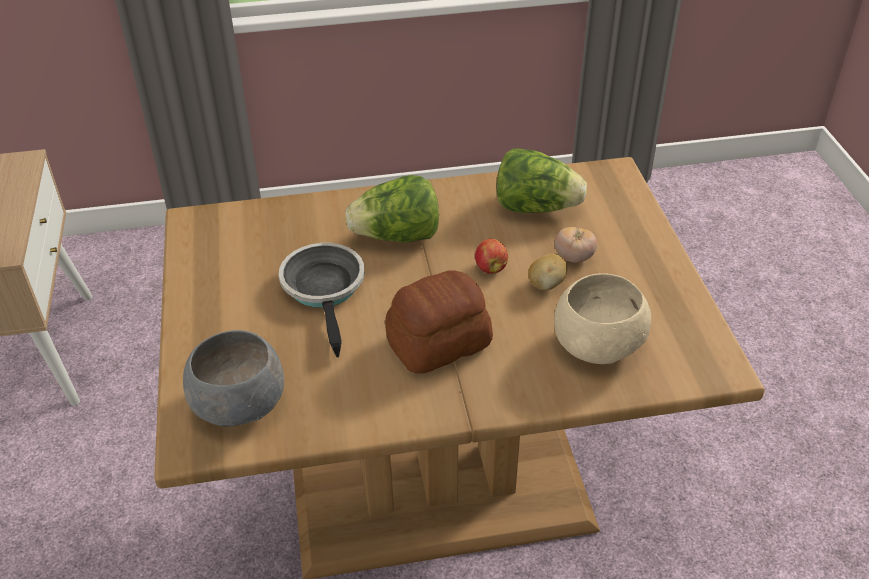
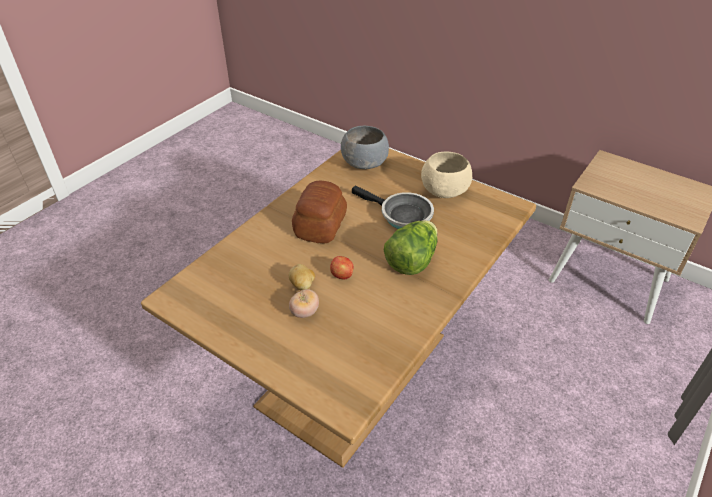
camera: 135 degrees right, 0 degrees up
lettuce [497,148,587,213] -> none
beige bowl [554,273,651,364] -> beige bowl moved to [421,152,472,198]

